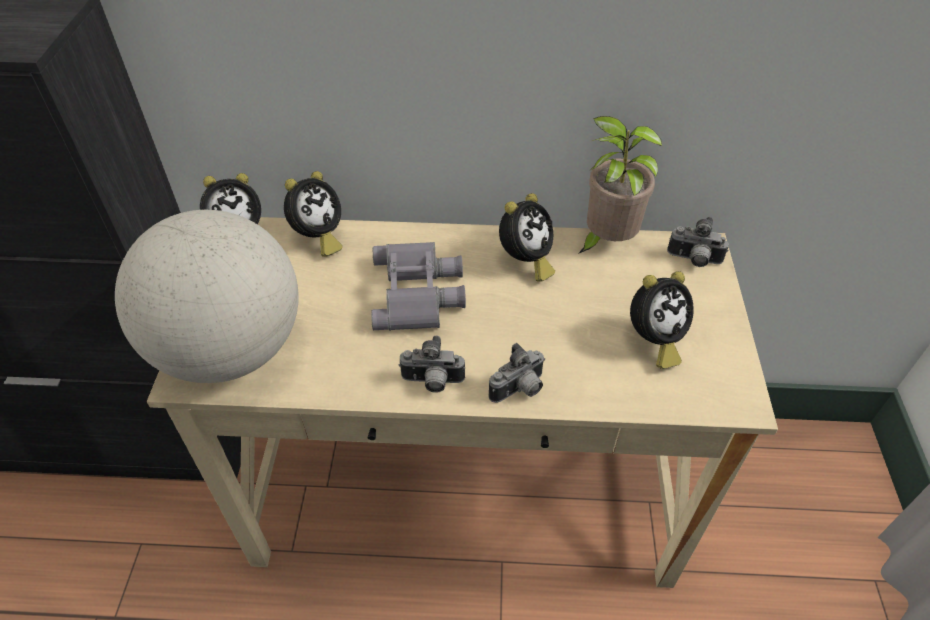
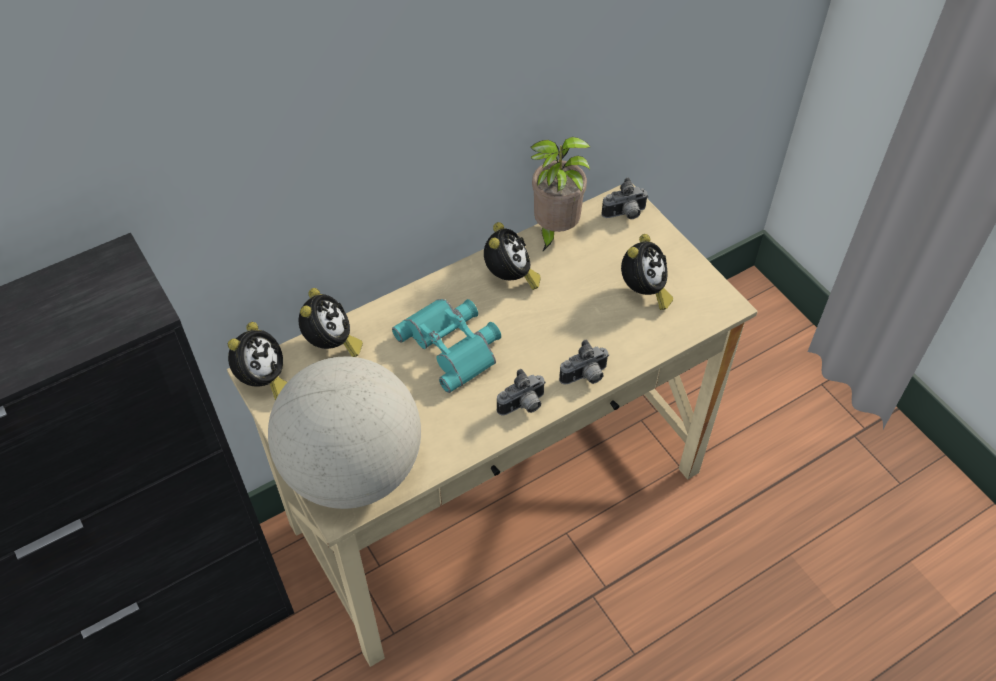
camera: 35 degrees left, 5 degrees up
grey binoculars [371,242,466,331] -> turquoise binoculars [392,299,501,393]
camera [488,343,545,403] -> camera turned 45 degrees clockwise [559,340,609,385]

